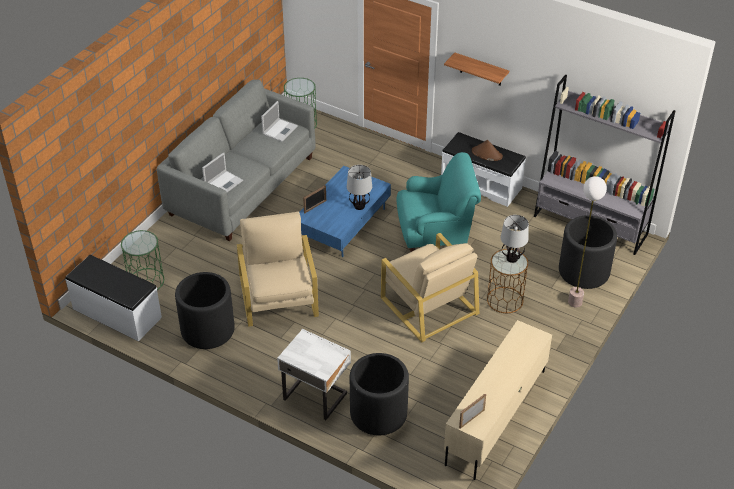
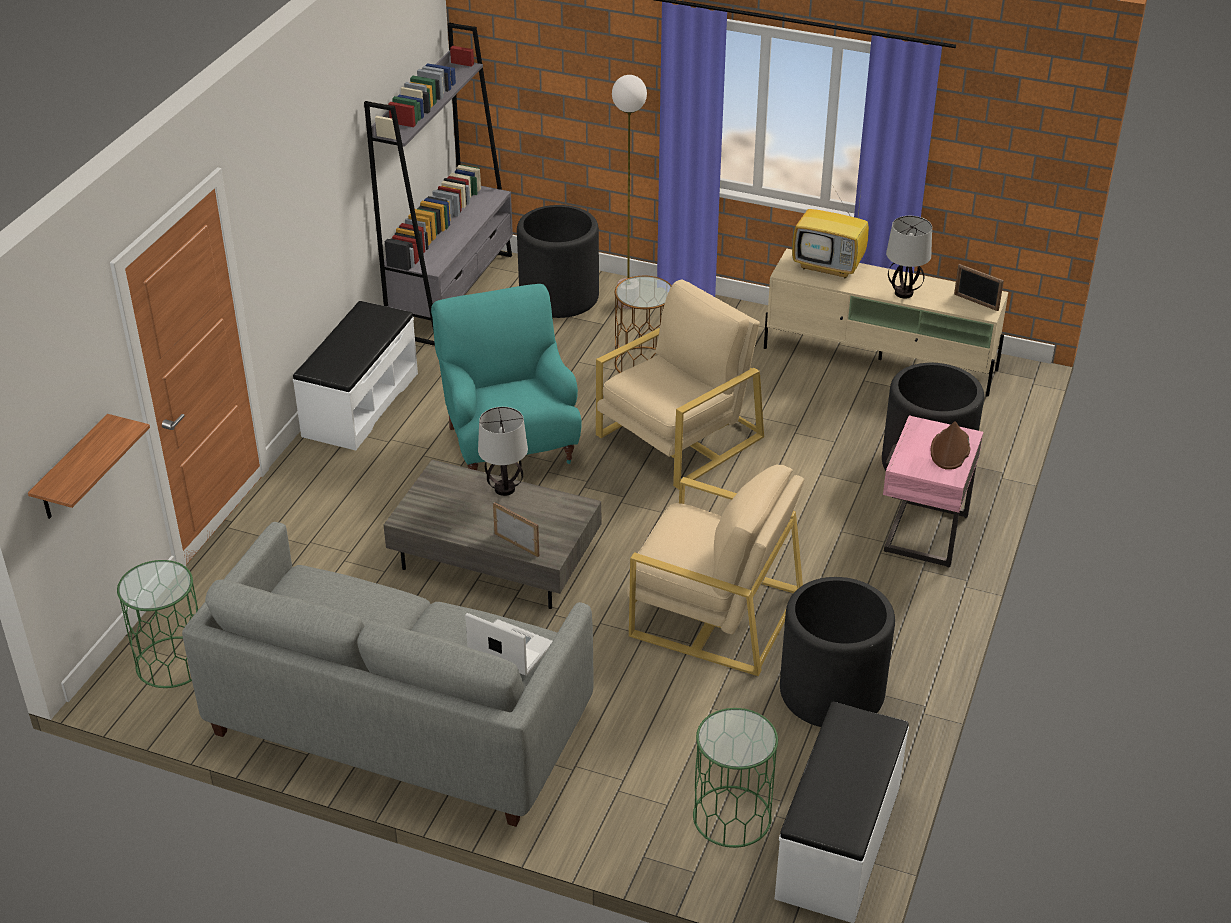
camera: 100 degrees left, 5 degrees down
beige armchair [237,212,319,327] -> beige armchair turned 135 degrees counterclockwise [627,465,804,676]
laptop [261,101,298,142] -> none
white nightstand [277,329,351,420] -> pink nightstand [883,415,983,567]
blue coffee table [299,166,391,257] -> grey coffee table [384,460,601,609]
shelf [444,53,509,86] -> shelf moved to [28,414,150,519]
brown hat [472,140,503,161] -> brown hat moved to [931,421,971,470]
table lamp [501,215,529,263] -> table lamp moved to [886,216,932,298]
none -> television [792,183,869,278]

